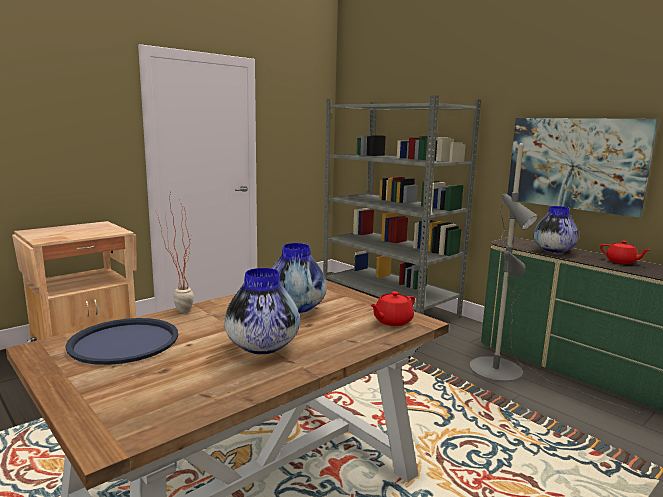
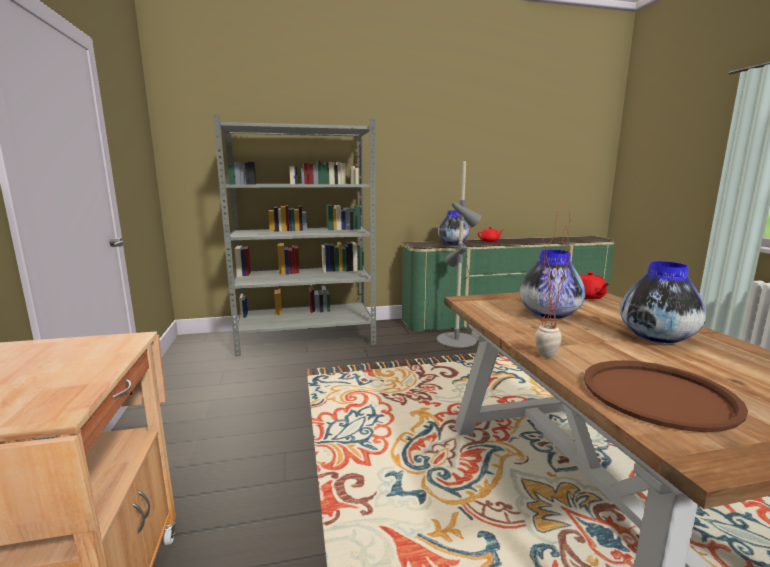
camera: 60 degrees left, 0 degrees up
blue tray [65,318,178,365] -> brown tray [584,360,748,432]
picture [508,118,658,218] -> none

